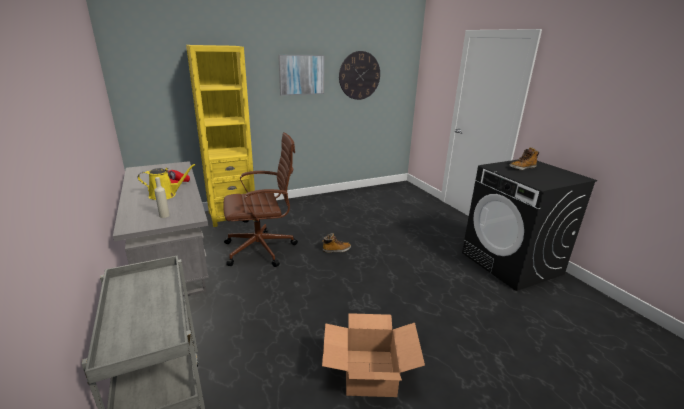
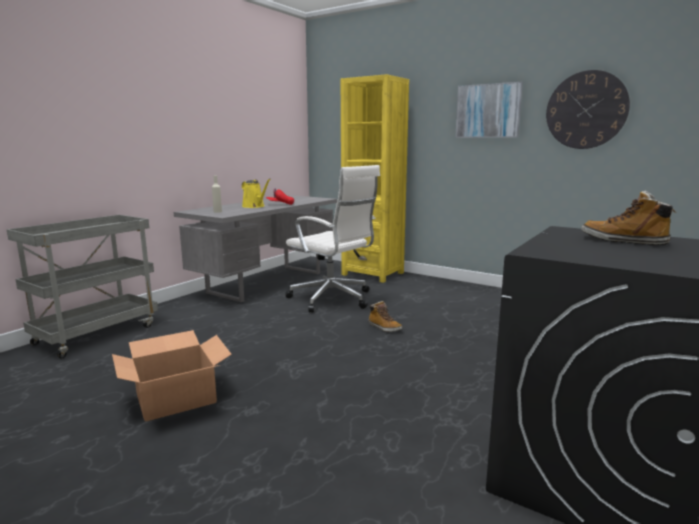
camera: 60 degrees right, 10 degrees down
brown office chair [223,132,298,267] -> white office chair [285,165,380,313]

